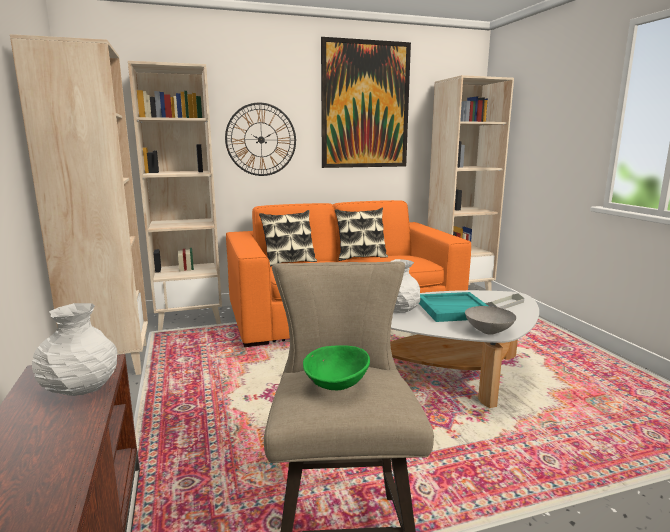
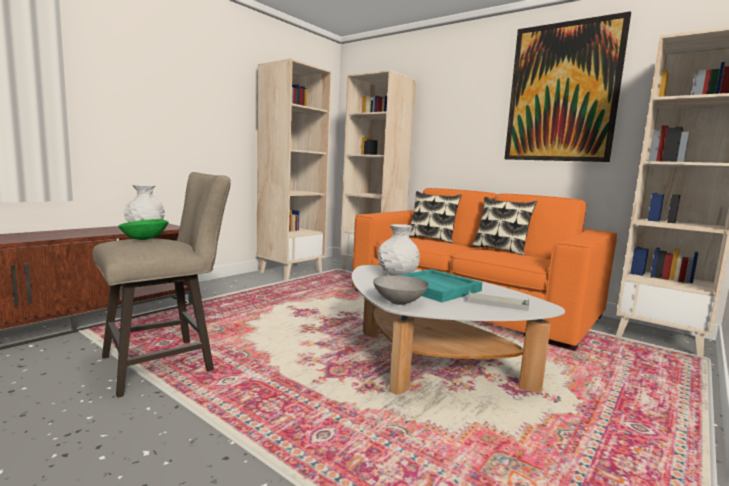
camera: 55 degrees right, 5 degrees down
wall clock [225,103,296,176] -> none

